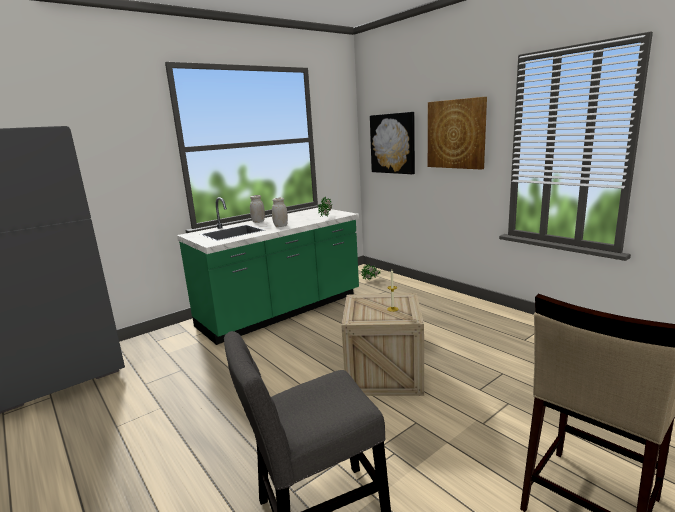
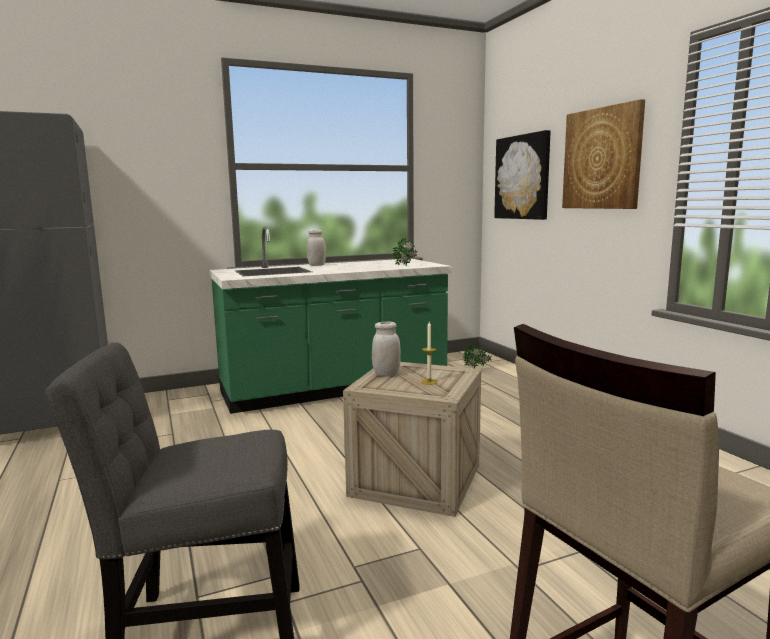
camera: 15 degrees right, 5 degrees down
white jar [272,198,288,227] -> white jar moved to [372,322,401,377]

